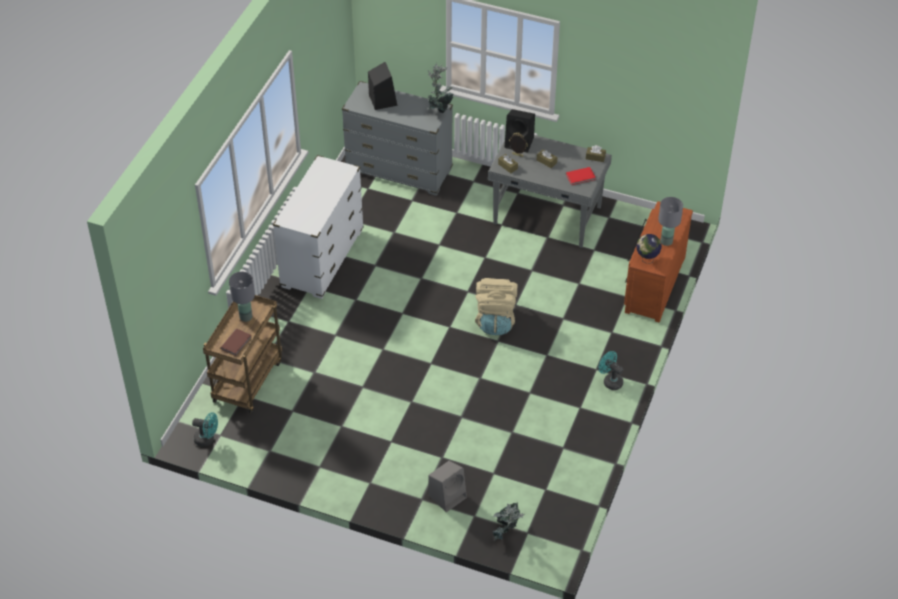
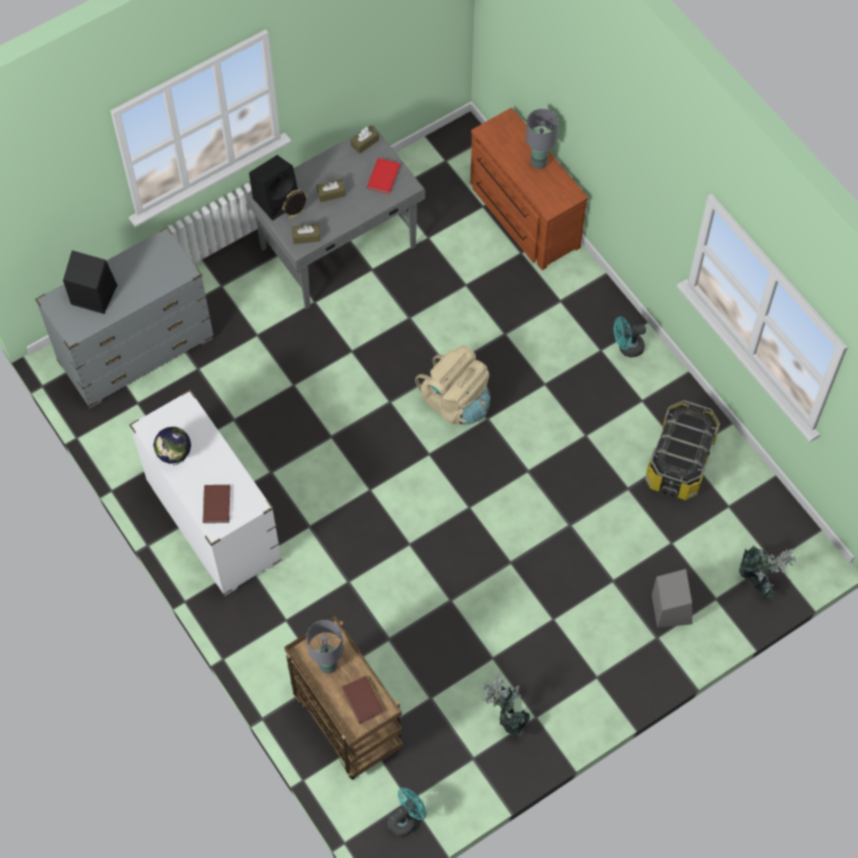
camera: 55 degrees left, 15 degrees up
potted plant [427,63,454,114] -> potted plant moved to [482,672,530,738]
globe [636,234,662,264] -> globe moved to [153,427,191,465]
none -> brown book [203,485,230,523]
none -> storage box [645,400,720,500]

